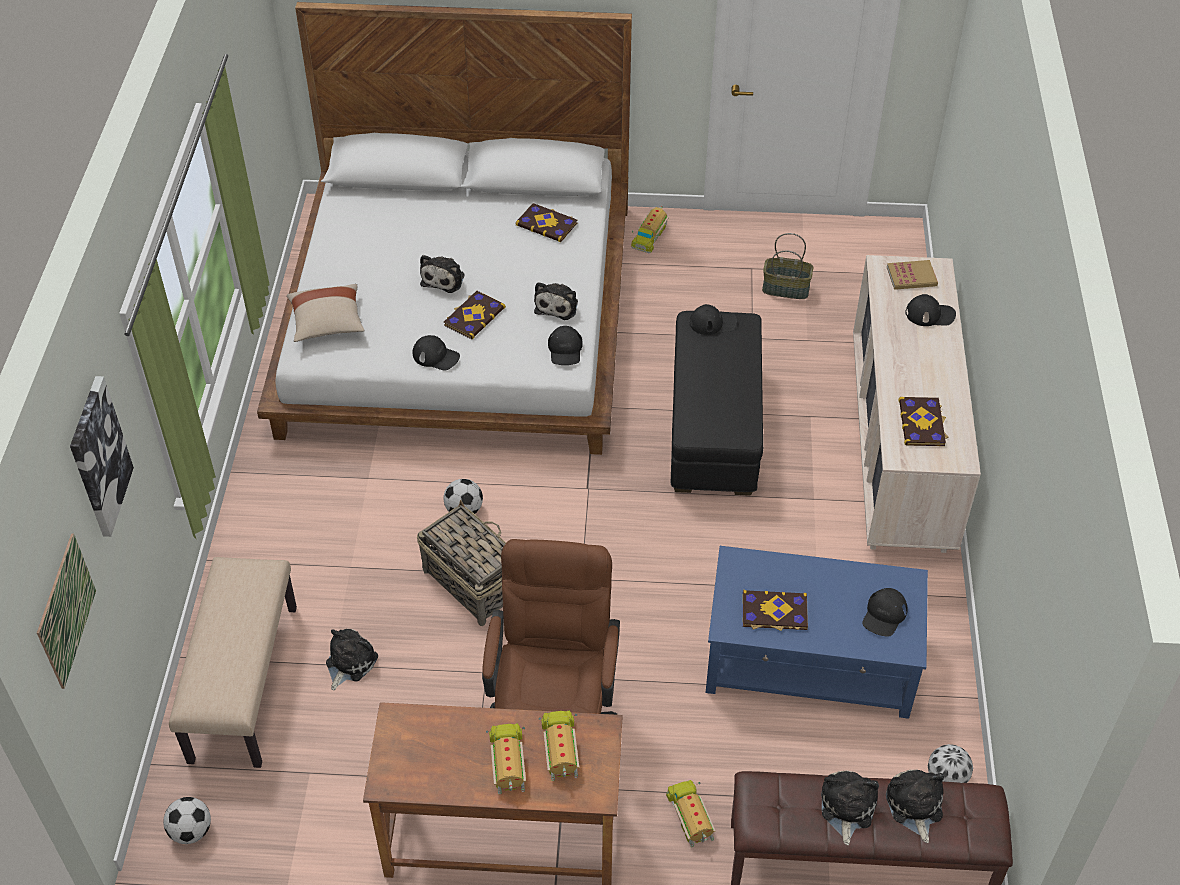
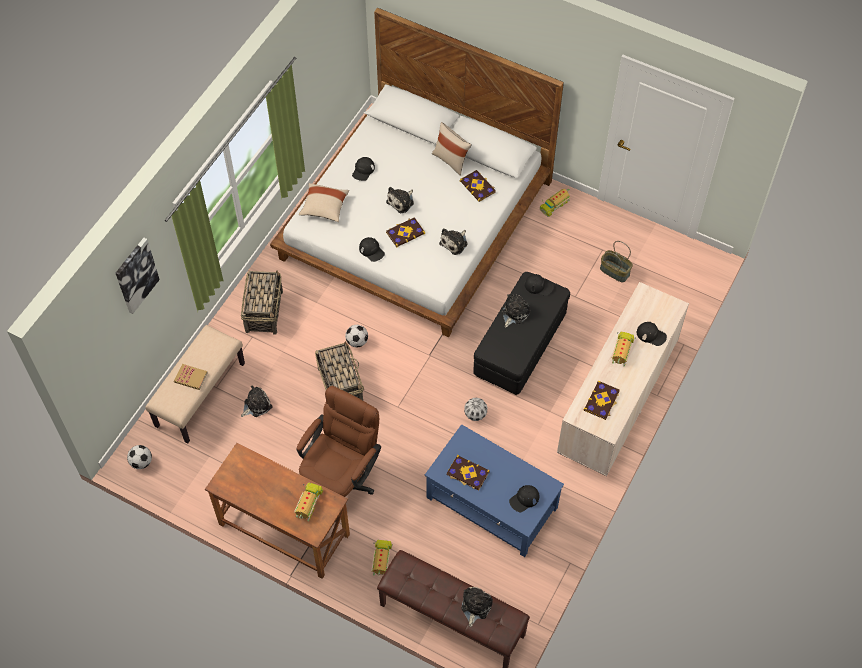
camera: 25 degrees right, 10 degrees up
picture [37,534,96,689] -> none
toy truck [486,723,526,794] -> toy truck moved to [611,331,636,367]
black cap [548,326,583,365] -> black cap moved to [352,157,375,181]
plush toy [821,771,879,845] -> plush toy moved to [502,294,531,328]
book [887,260,938,290] -> book moved to [174,364,208,390]
football [928,744,973,783] -> football moved to [464,398,487,421]
none -> basket [241,271,283,335]
none -> beige pillow [432,122,472,176]

